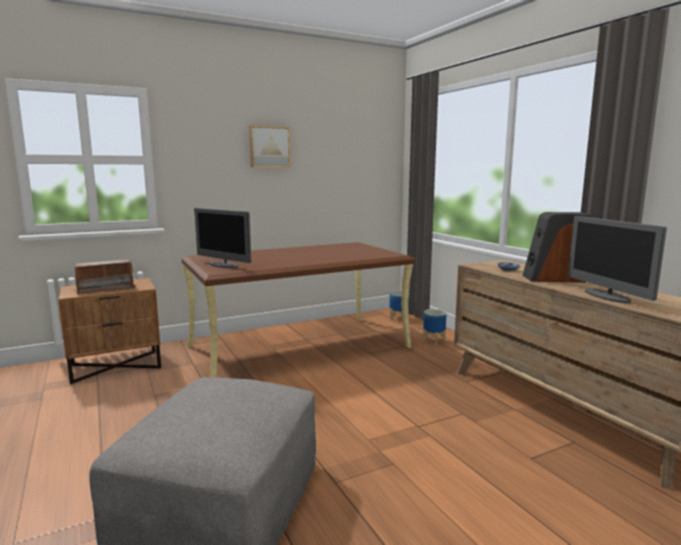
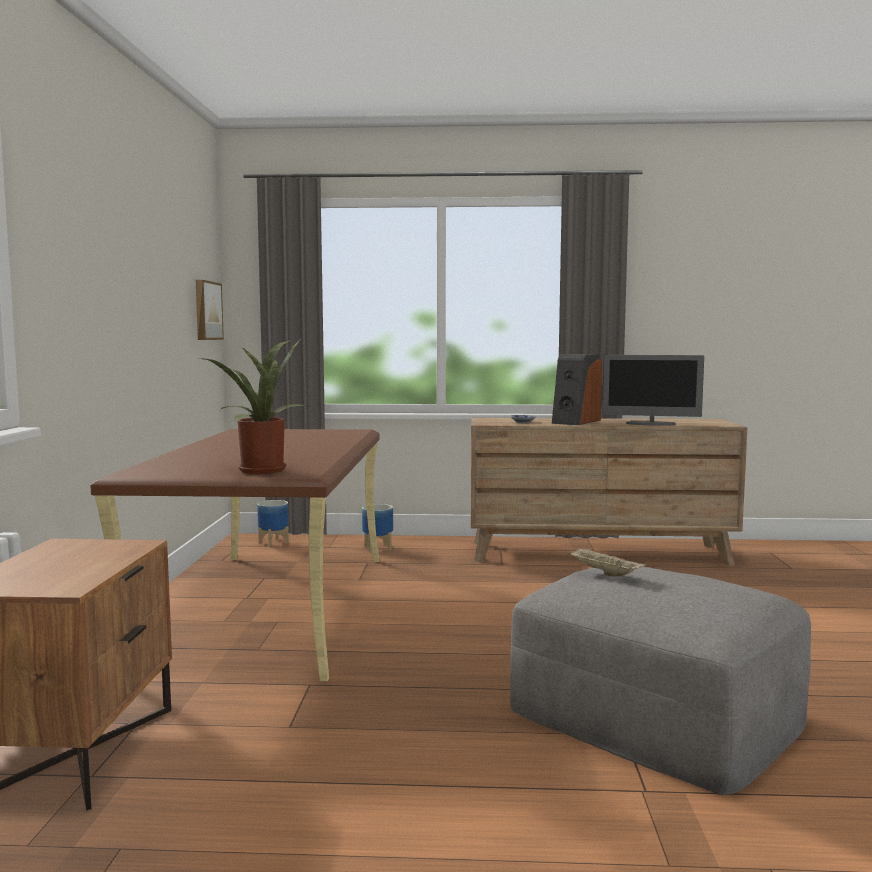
camera: 60 degrees left, 5 degrees down
radio [74,259,137,295] -> none
monitor [194,208,251,268] -> potted plant [199,340,312,474]
picture [249,126,290,168] -> picture moved to [196,280,224,340]
none -> beige tray [567,547,646,576]

